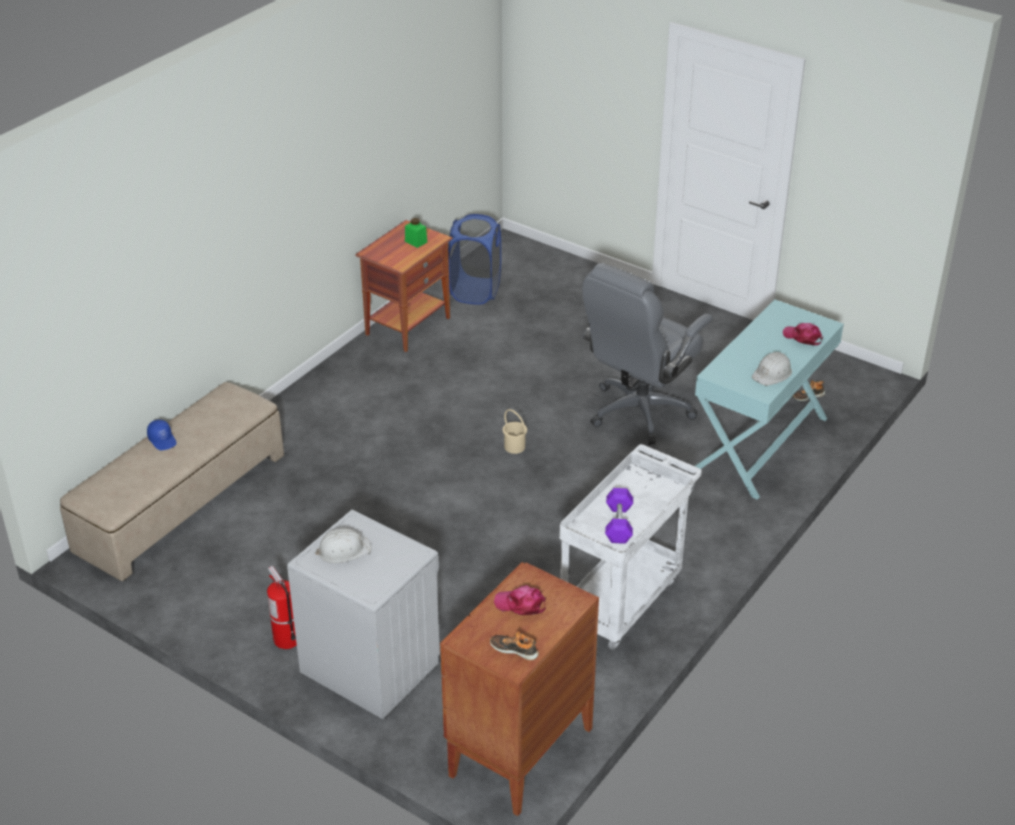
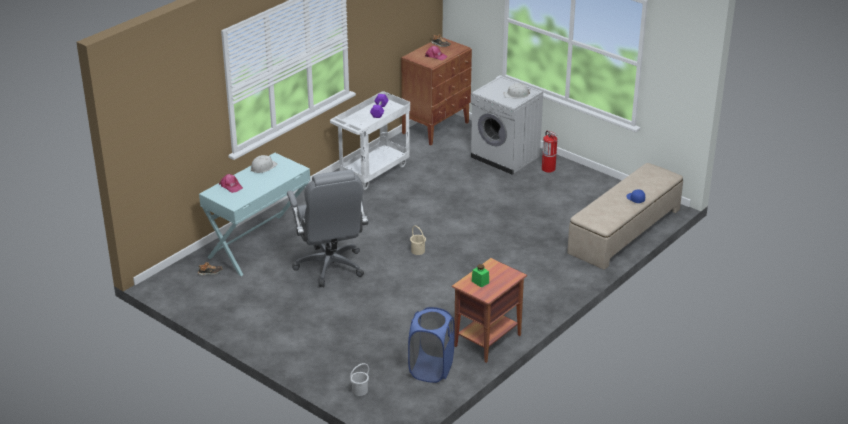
camera: 175 degrees left, 5 degrees down
grey office chair [582,263,713,445] -> grey office chair turned 120 degrees clockwise [287,170,368,287]
none -> white bucket [350,363,369,396]

